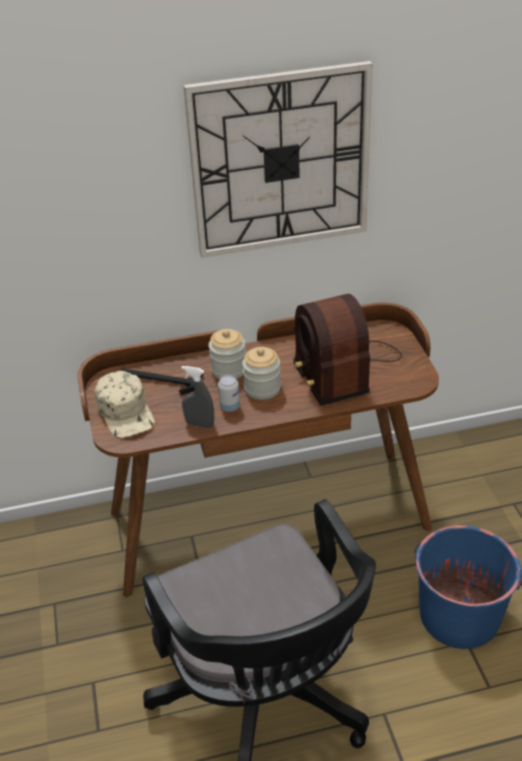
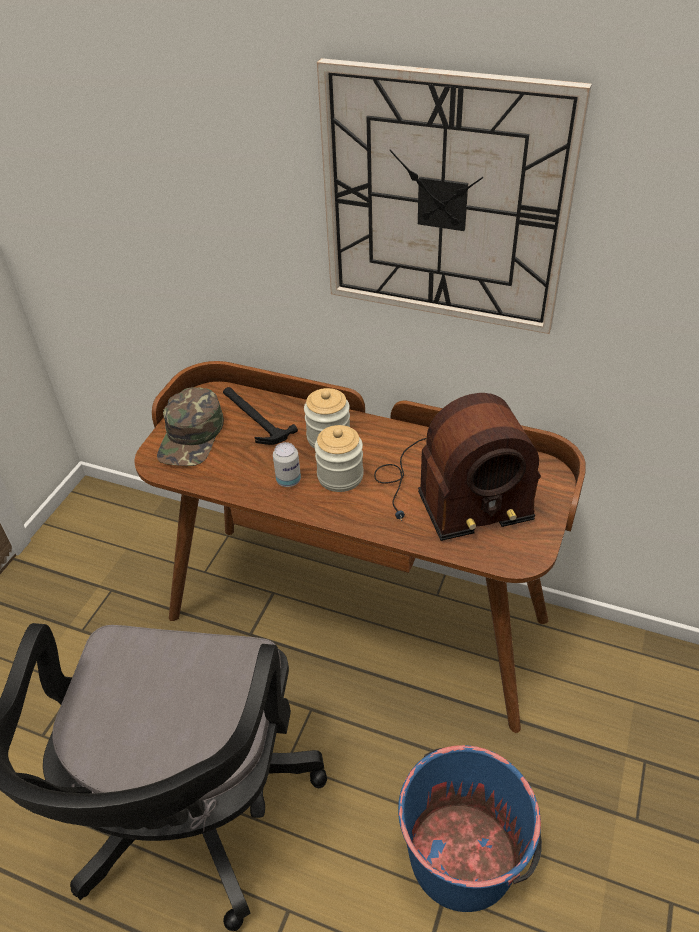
camera: 35 degrees right, 5 degrees up
beige cap [94,371,155,438] -> green cap [157,387,224,466]
grey spray bottle [181,366,214,428] -> none
radio [293,294,402,406] -> radio turned 120 degrees counterclockwise [374,393,541,541]

